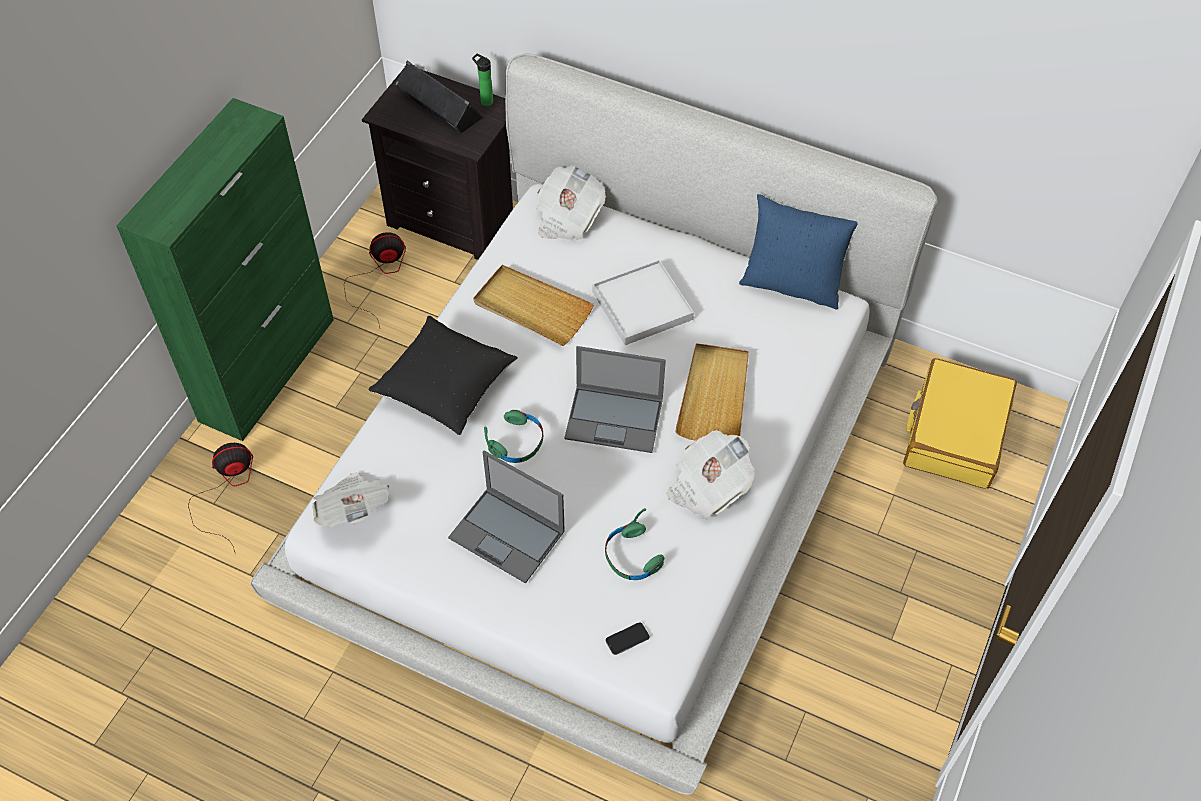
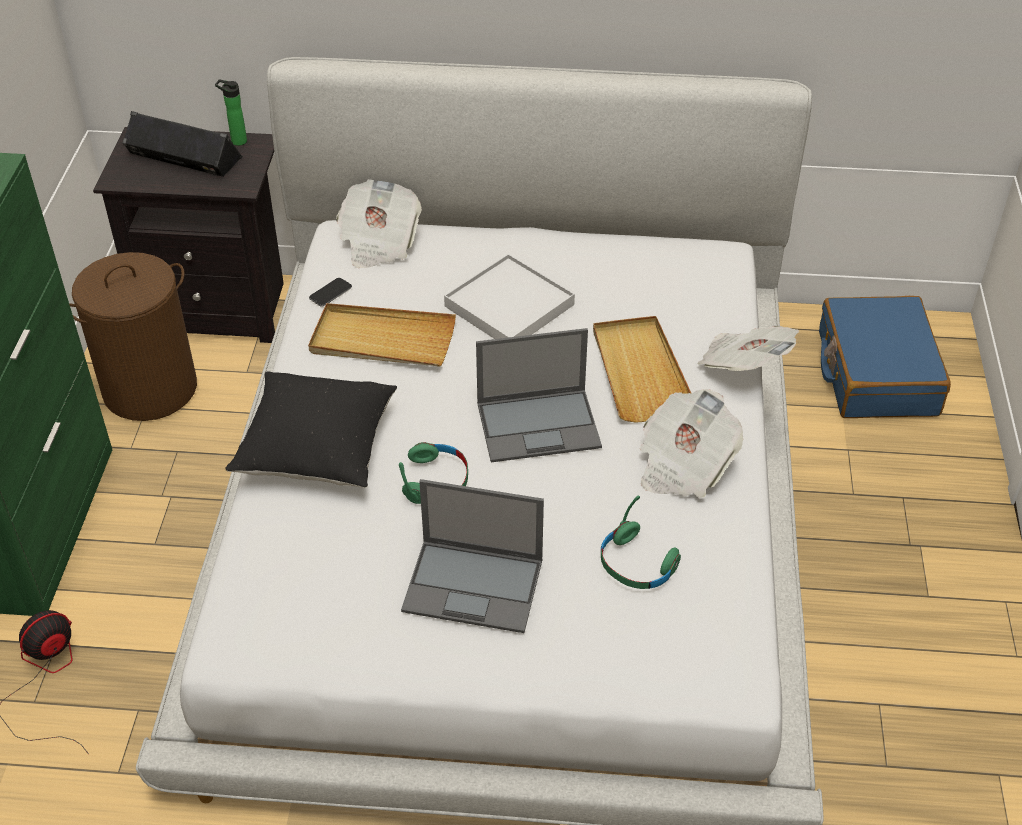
camera: 20 degrees left, 10 degrees down
newspaper [312,472,390,527] -> newspaper moved to [698,326,799,371]
fan [344,232,406,327] -> brown laundry basket [69,252,197,421]
phone [605,622,650,655] -> phone moved to [309,278,352,307]
blue pillow [739,194,857,310] -> none
yellow suitcase [903,358,1017,489] -> blue suitcase [819,296,951,418]

